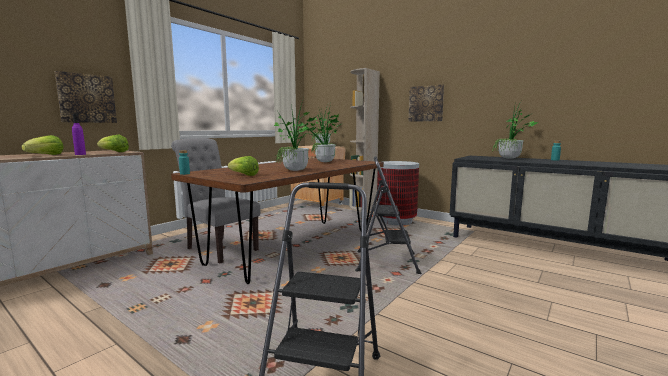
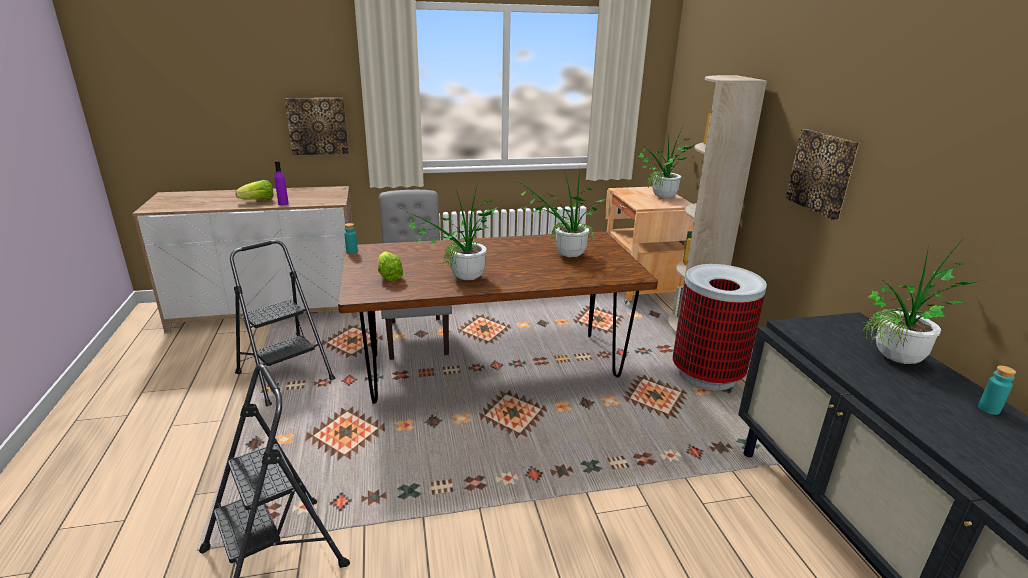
camera: 40 degrees right, 15 degrees up
lettuce [97,135,129,152] -> none
black step ladder [355,156,422,274] -> black step ladder moved to [230,240,336,406]

